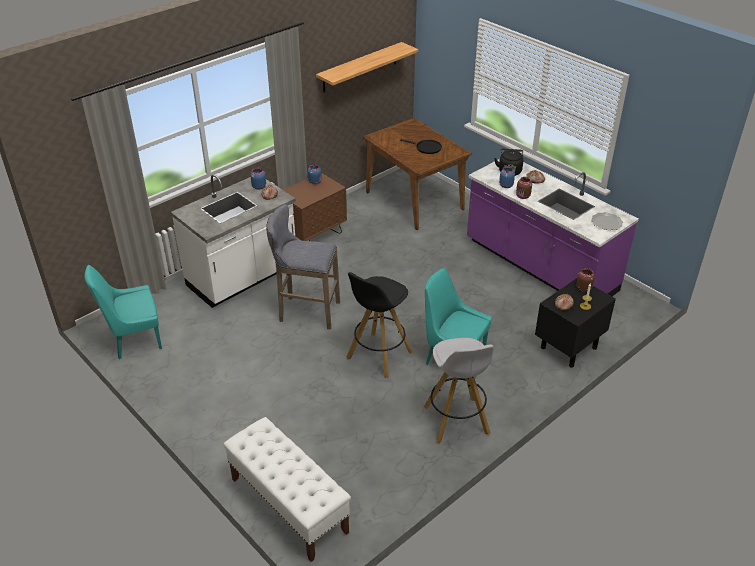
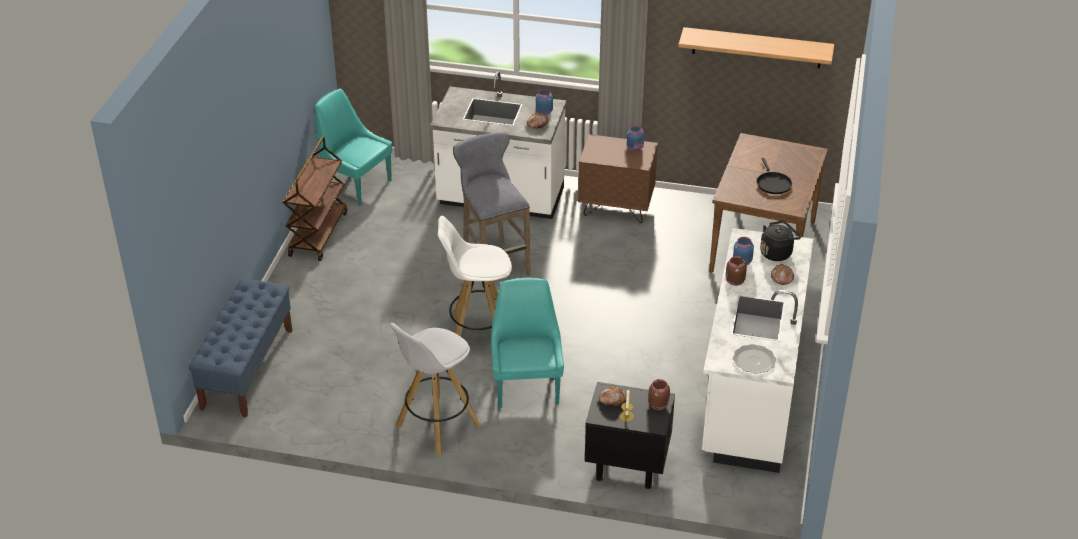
camera: 55 degrees right, 0 degrees up
white bench [223,417,351,562] -> blue bench [189,279,292,418]
black stool [346,272,413,378] -> white stool [438,216,512,337]
purple counter [467,159,639,296] -> white counter [702,228,813,473]
none -> brown cart [282,137,347,261]

